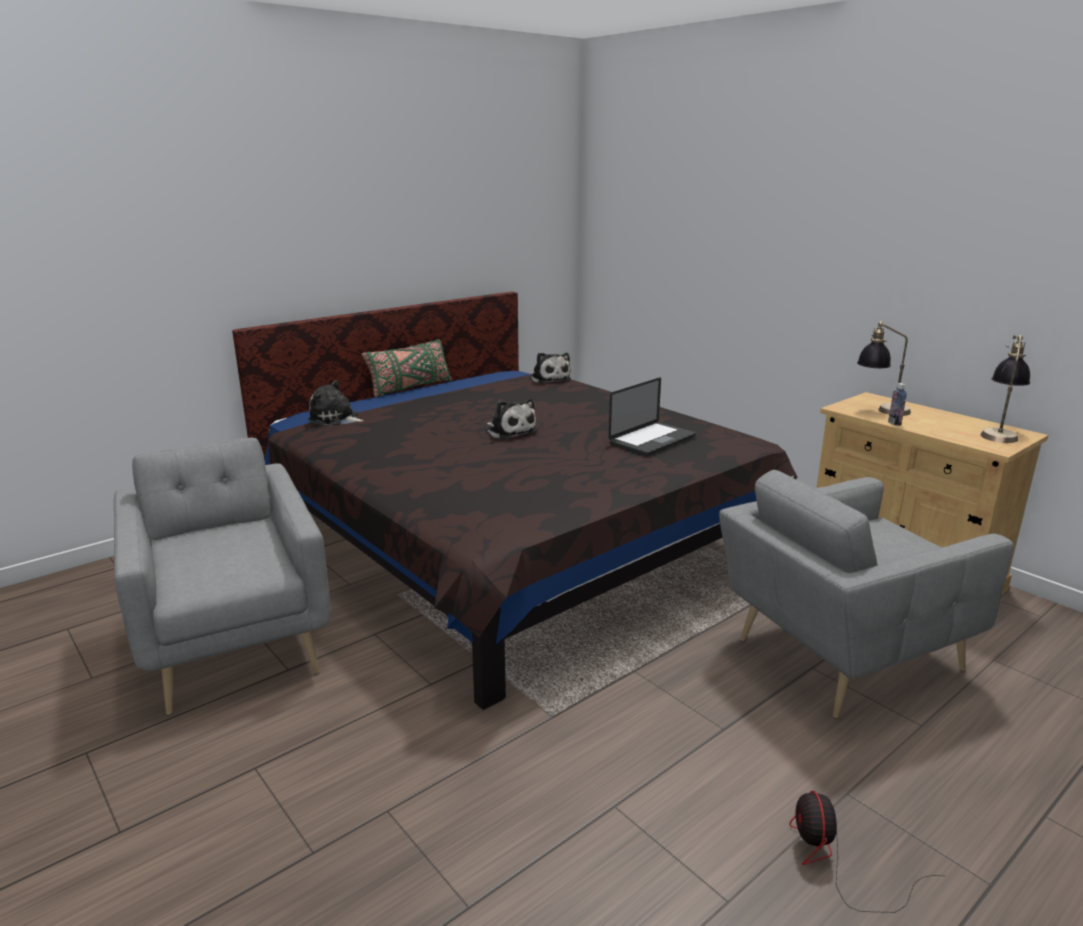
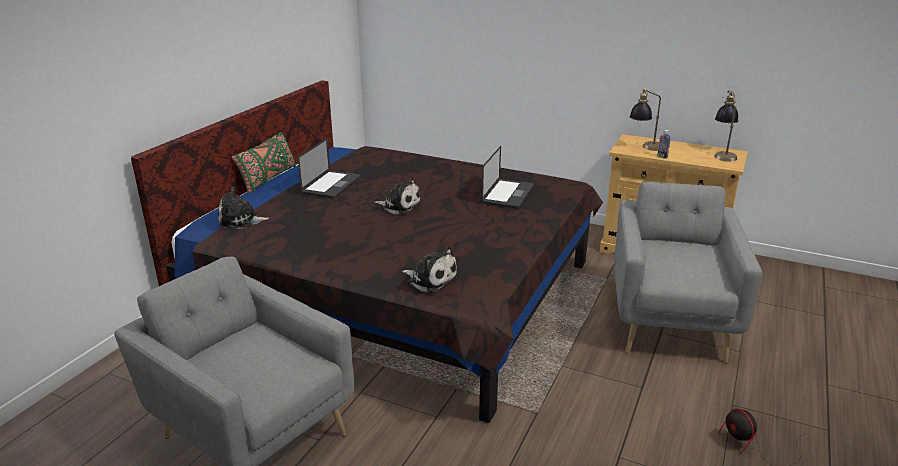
camera: 25 degrees left, 5 degrees up
plush toy [530,352,571,384] -> plush toy moved to [402,246,459,293]
grey armchair [719,470,1014,719] -> grey armchair turned 150 degrees clockwise [614,181,762,363]
none -> laptop [298,138,360,198]

